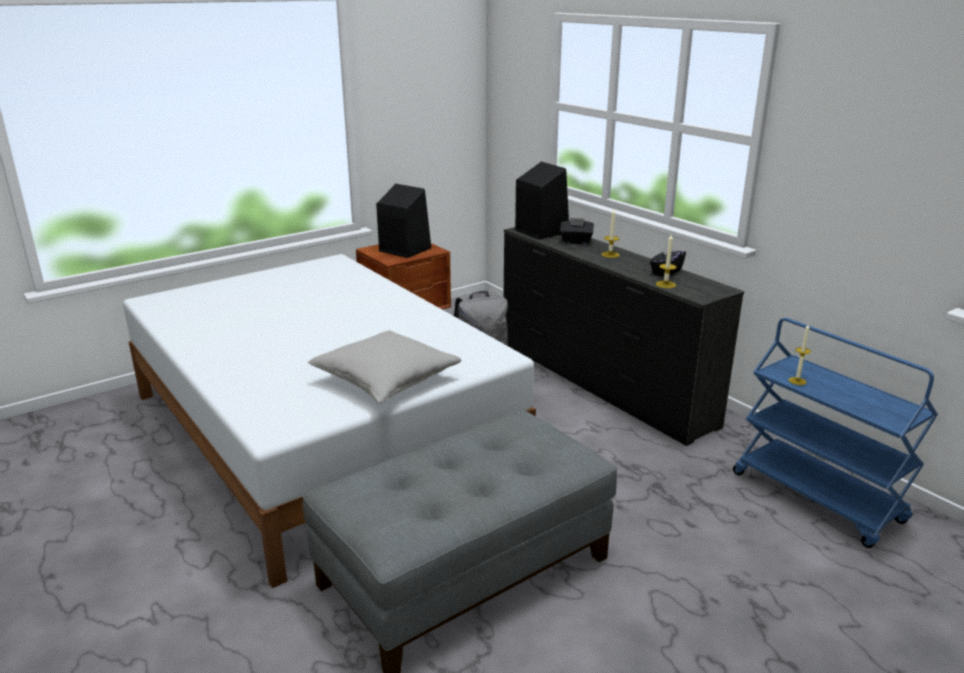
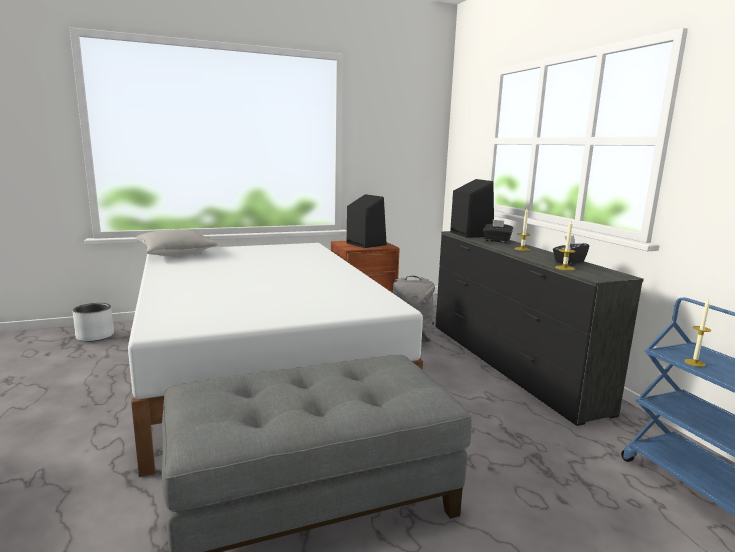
camera: 15 degrees right, 10 degrees down
grey pillow [308,330,462,404] -> grey pillow moved to [135,229,218,256]
none -> grey planter [73,303,114,342]

